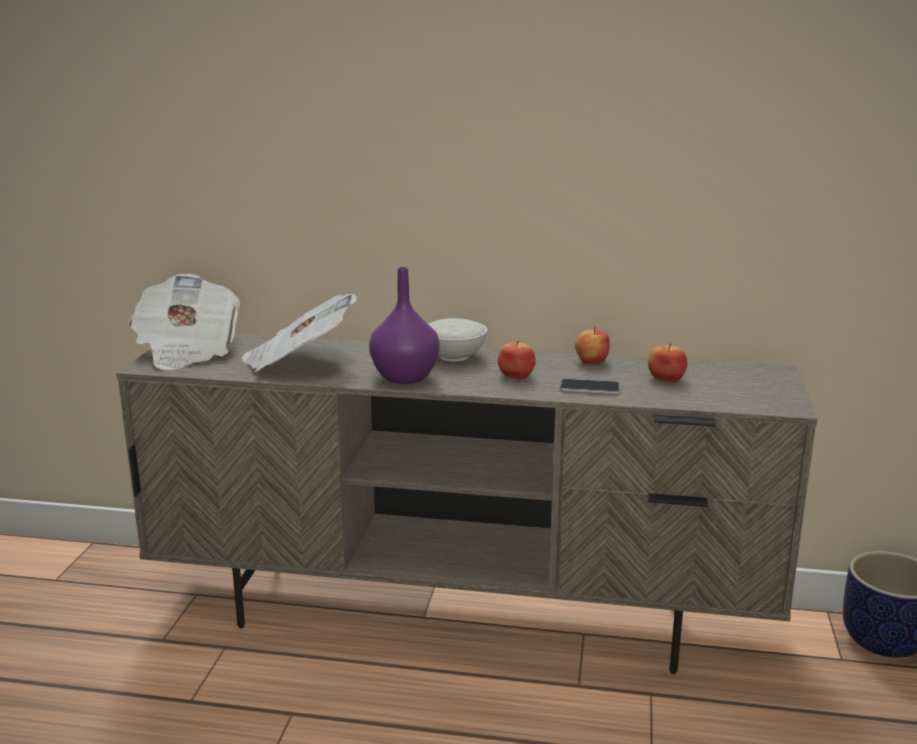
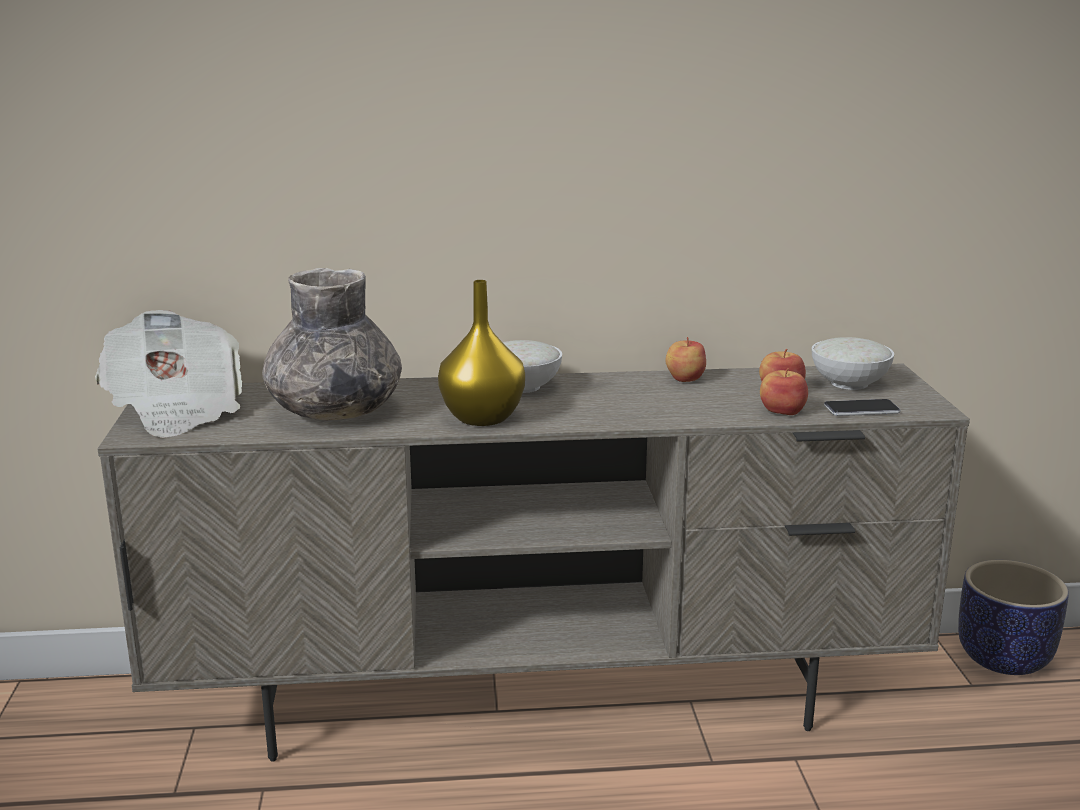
camera: 15 degrees left, 0 degrees up
newspaper [242,294,357,371] -> grey vase [262,268,402,421]
purple vase [369,267,439,384] -> yellow vase [438,280,525,426]
apple [498,341,536,379] -> apple moved to [760,368,808,415]
phone [560,379,619,394] -> phone moved to [824,399,901,416]
none -> white bowl [812,337,894,390]

